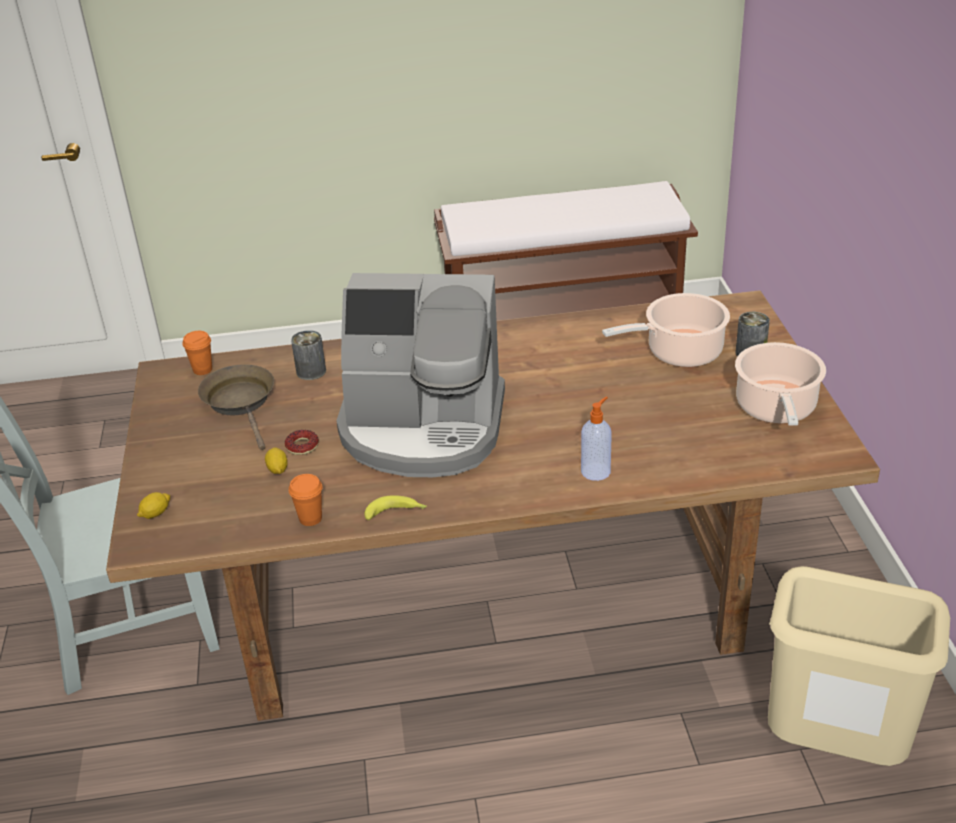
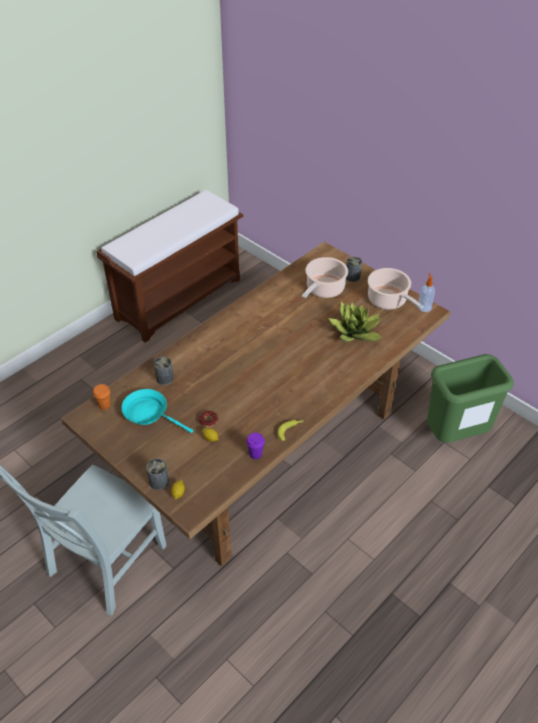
camera: 40 degrees left, 10 degrees up
brown frying pan [198,364,274,450] -> turquoise frying pan [121,389,193,433]
orange cup [289,474,322,526] -> purple cup [246,433,265,459]
coffee machine [336,273,505,477] -> none
soap dispenser [581,397,612,481] -> soap dispenser moved to [418,273,435,312]
beige trash can [768,566,950,766] -> green trash can [427,354,514,443]
none -> can [146,459,169,490]
none -> potted plant [328,301,382,342]

